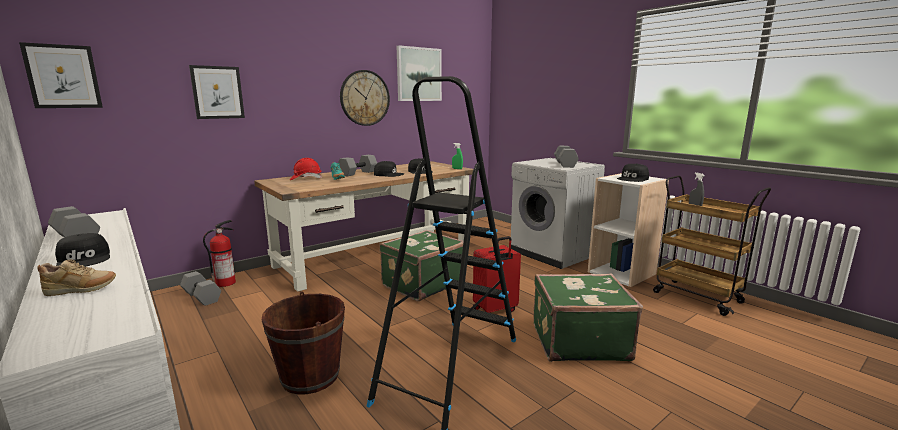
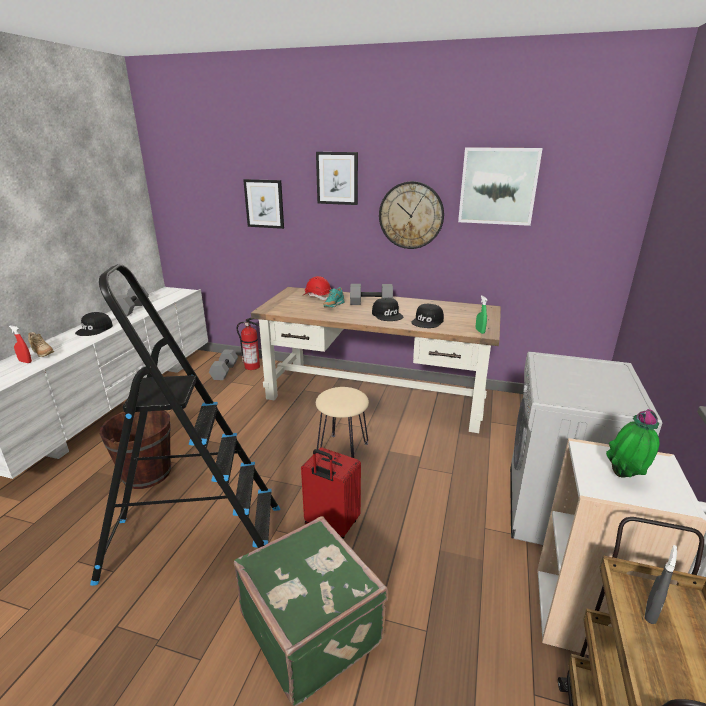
camera: 55 degrees right, 10 degrees up
picture [19,42,103,108] -> picture moved to [316,152,358,205]
green suitcase [379,230,464,301] -> beige stool [316,387,369,458]
grey dumbbell [554,146,579,168] -> none
black cap [617,163,649,182] -> potted plant [606,409,659,478]
none -> red spray bottle [9,326,32,363]

